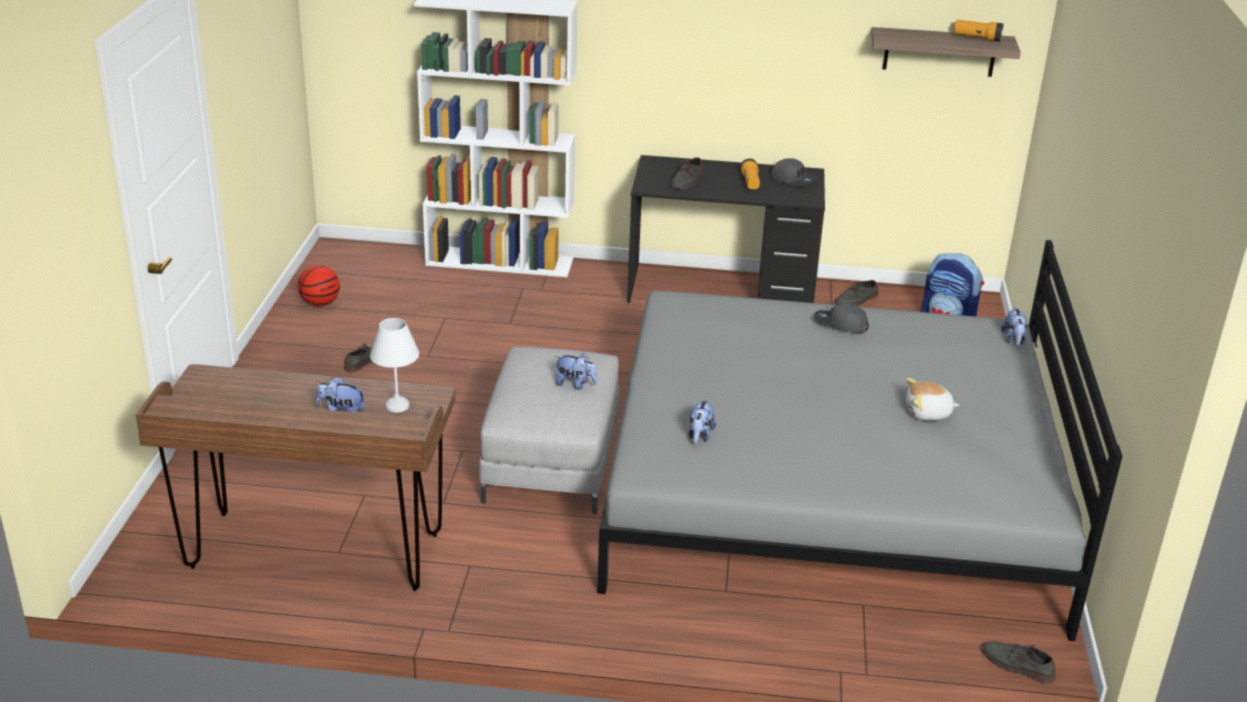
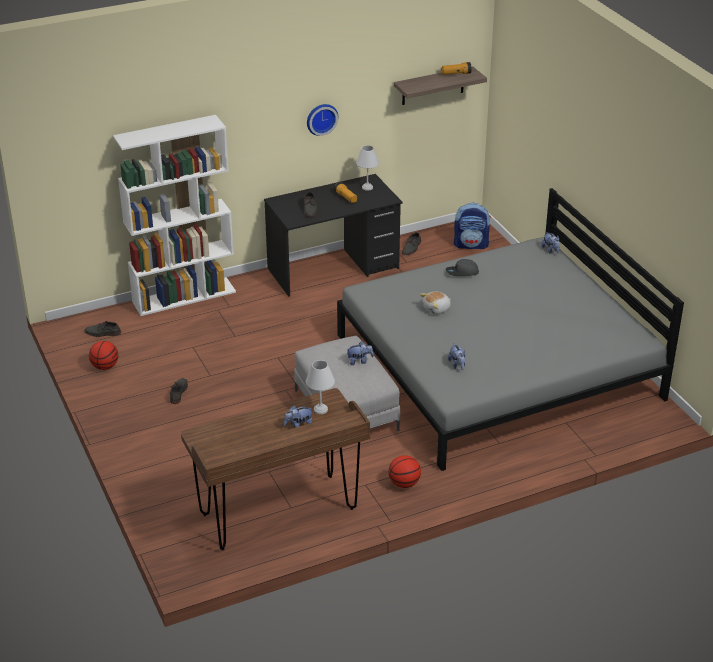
camera: 30 degrees left, 5 degrees up
grey cap [771,158,817,186] -> white table lamp [356,145,379,191]
plush toy [906,378,959,421] -> plush toy moved to [420,292,451,314]
grey shoe [982,641,1056,684] -> grey shoe moved to [84,321,121,337]
none -> wall clock [307,104,338,136]
none -> basketball [389,455,421,488]

